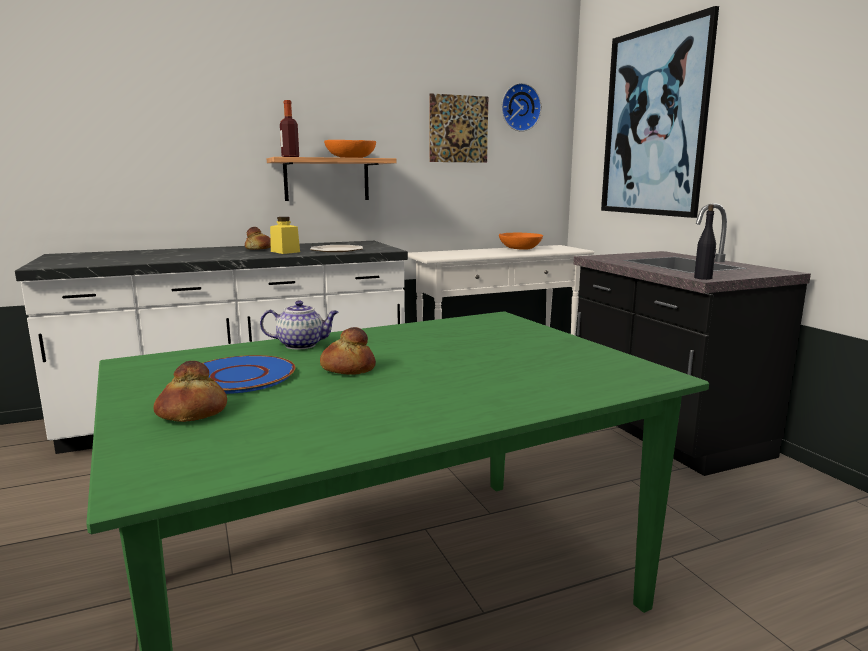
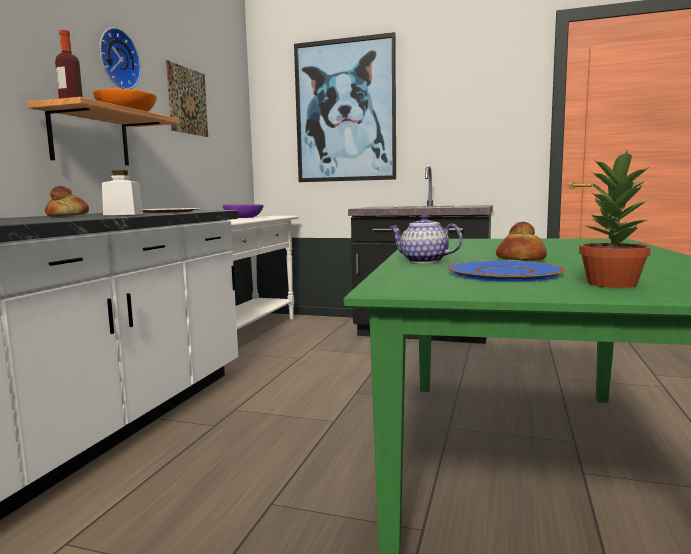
camera: 50 degrees left, 5 degrees down
bread [153,361,227,422] -> potted plant [579,149,652,288]
teapot [260,300,338,349] -> teapot turned 90 degrees counterclockwise [390,215,463,263]
yellow jar [270,217,300,254] -> white jar [102,170,143,215]
orange bowl [499,233,543,250] -> purple bowl [223,204,264,218]
wall clock [501,83,541,132] -> wall clock moved to [99,28,141,89]
black bottle [694,204,716,280] -> none

